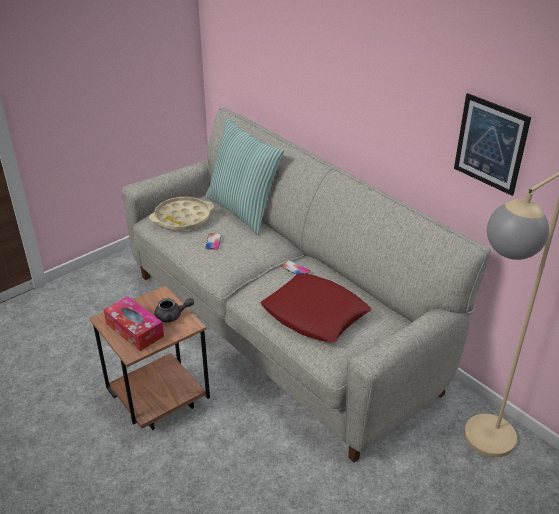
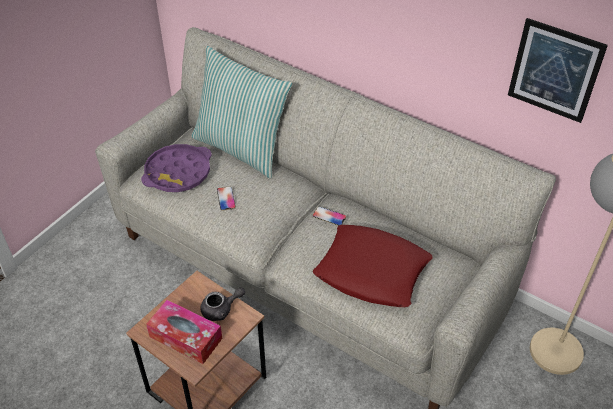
camera: 15 degrees left, 10 degrees up
beige tray [149,197,214,231] -> purple tray [141,144,212,192]

